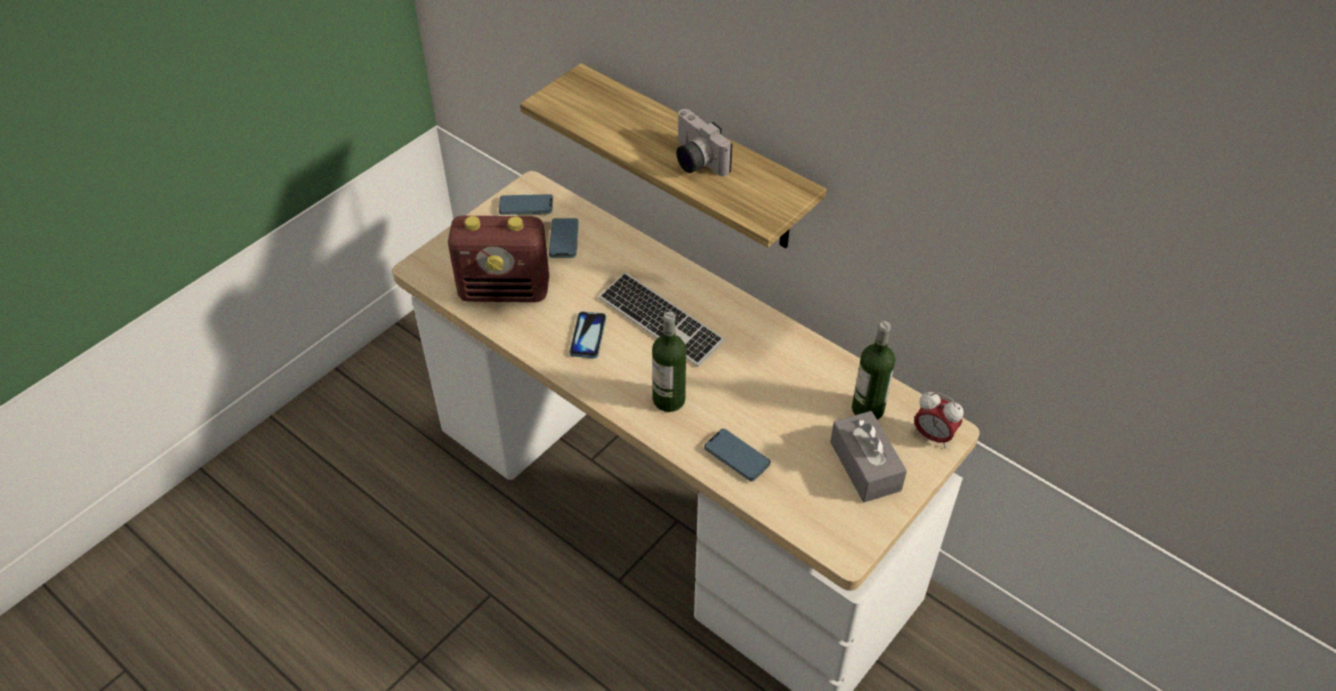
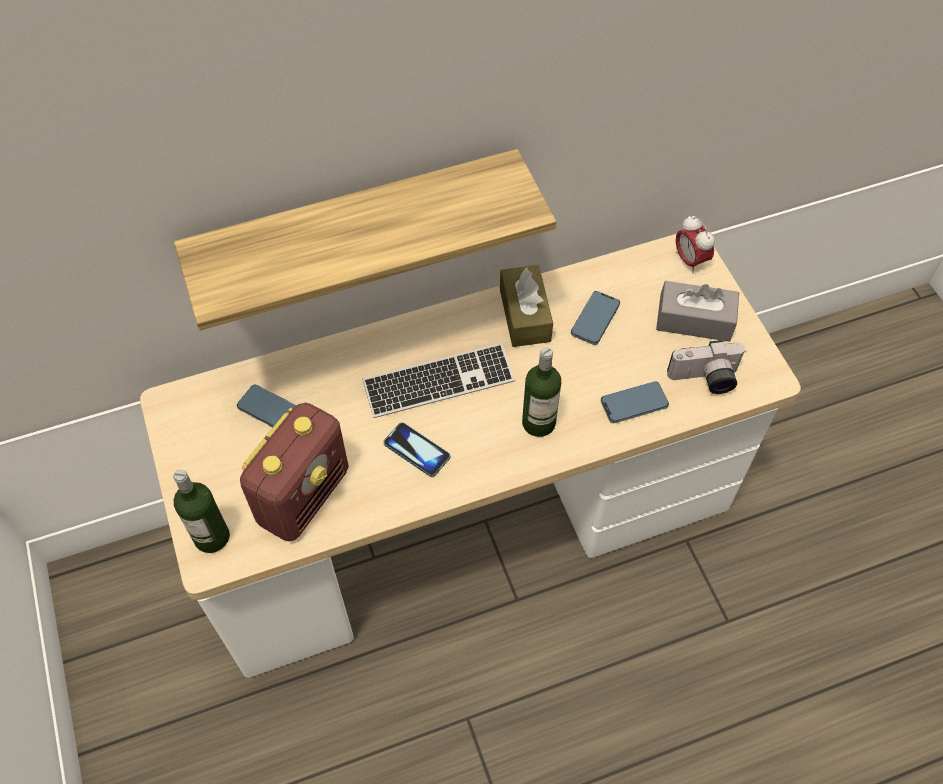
camera: 60 degrees left, 10 degrees up
phone [499,194,553,215] -> phone moved to [571,291,620,345]
camera [676,109,733,176] -> camera moved to [667,340,745,394]
bottle [852,321,895,420] -> bottle moved to [173,469,230,553]
alarm clock [914,392,964,448] -> alarm clock turned 90 degrees clockwise [676,215,715,273]
none -> brown tissue box [500,265,553,347]

